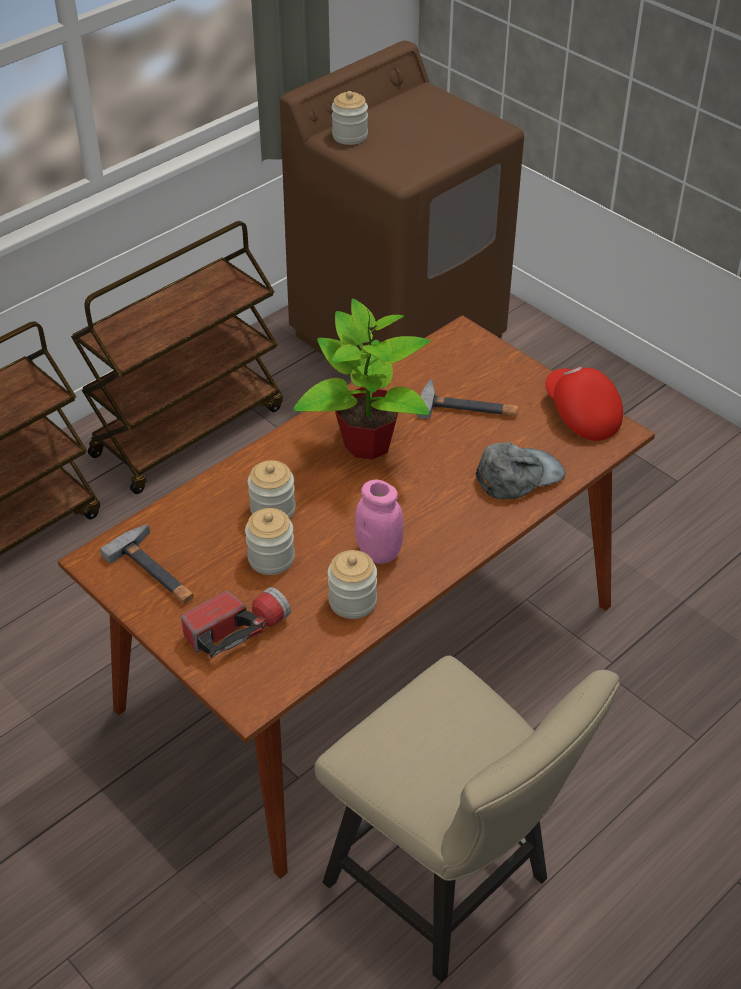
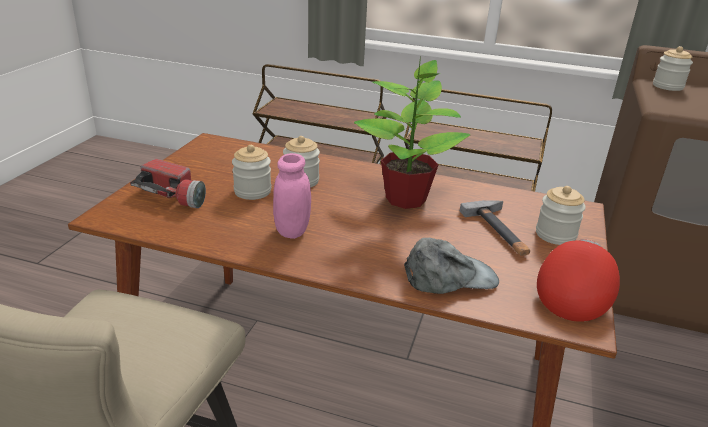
camera: 60 degrees right, 15 degrees down
hammer [100,524,194,603] -> none
jar [328,550,377,619] -> jar moved to [536,186,586,245]
grey cap [475,442,565,499] -> grey cap turned 45 degrees counterclockwise [404,238,499,294]

